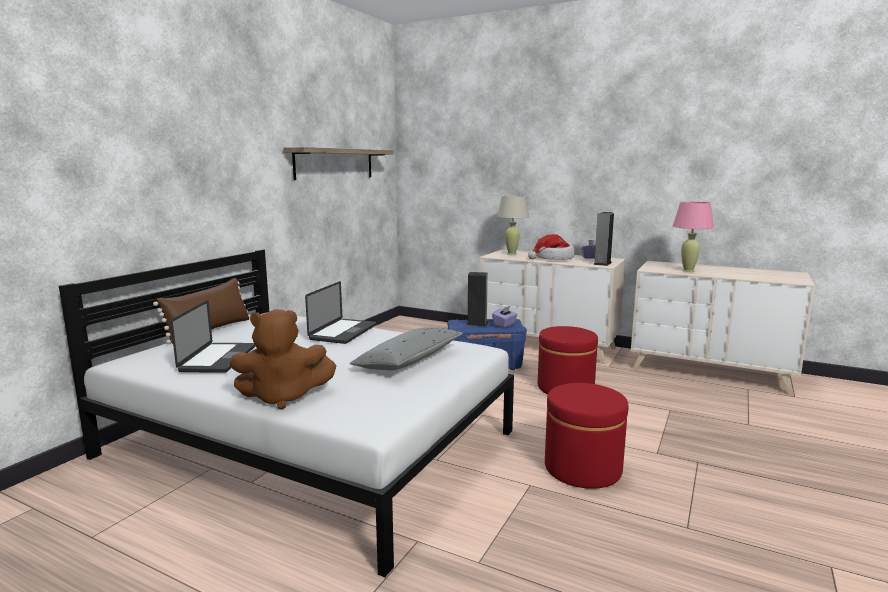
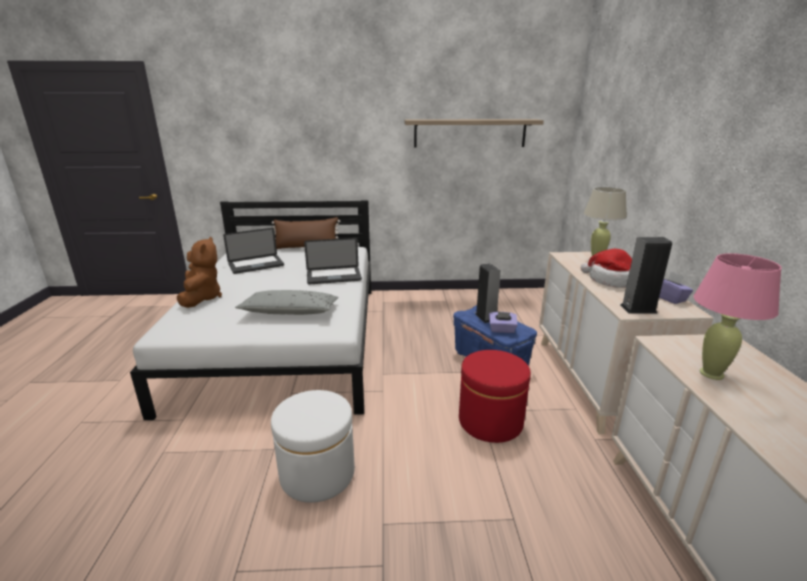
camera: 60 degrees right, 10 degrees up
brown plush toy [230,309,336,410] -> brown plush toy turned 150 degrees counterclockwise [177,237,222,308]
red ottoman [545,383,628,489] -> white ottoman [271,390,355,503]

